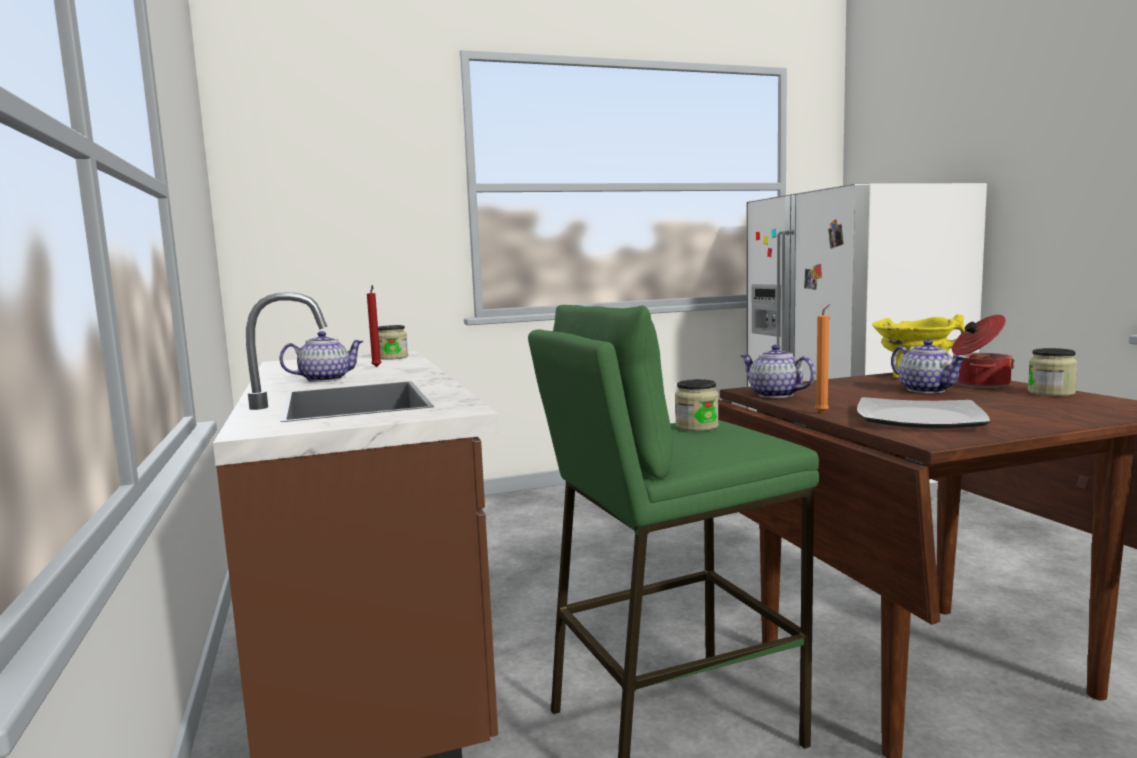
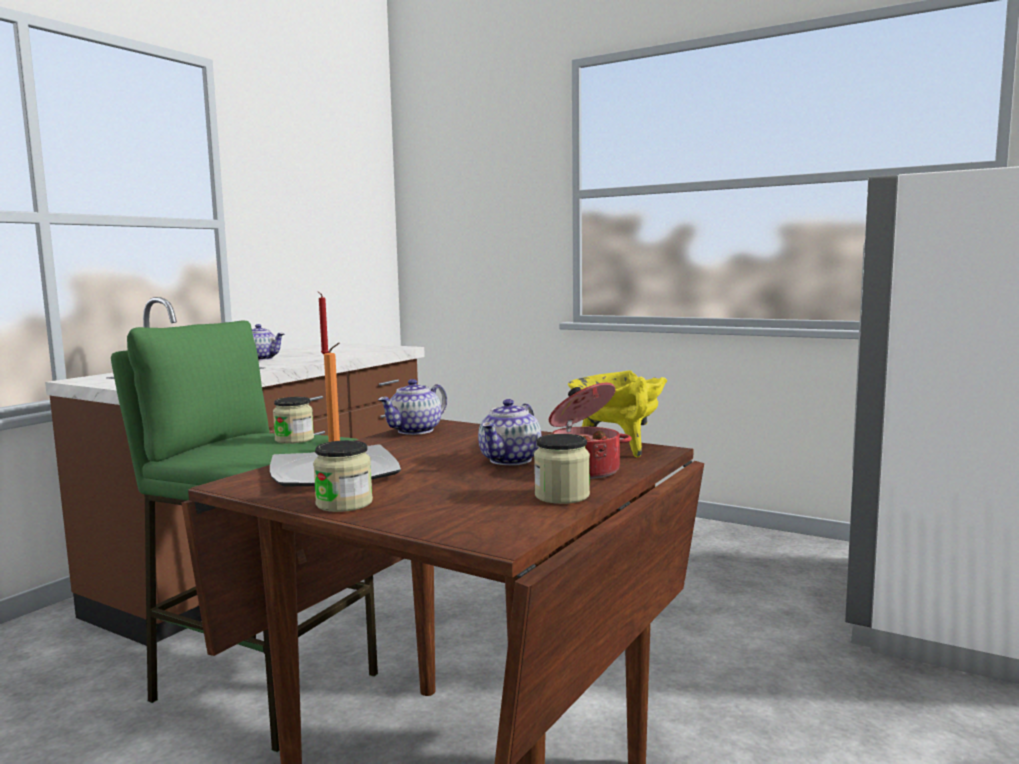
camera: 50 degrees right, 0 degrees up
jar [378,325,408,360] -> jar moved to [313,440,373,512]
teapot [741,345,815,398] -> teapot turned 150 degrees counterclockwise [378,379,447,435]

